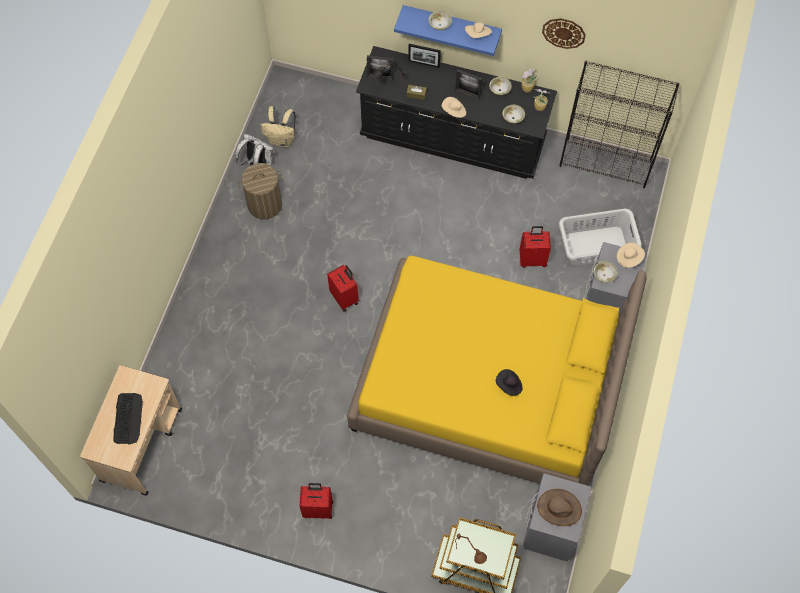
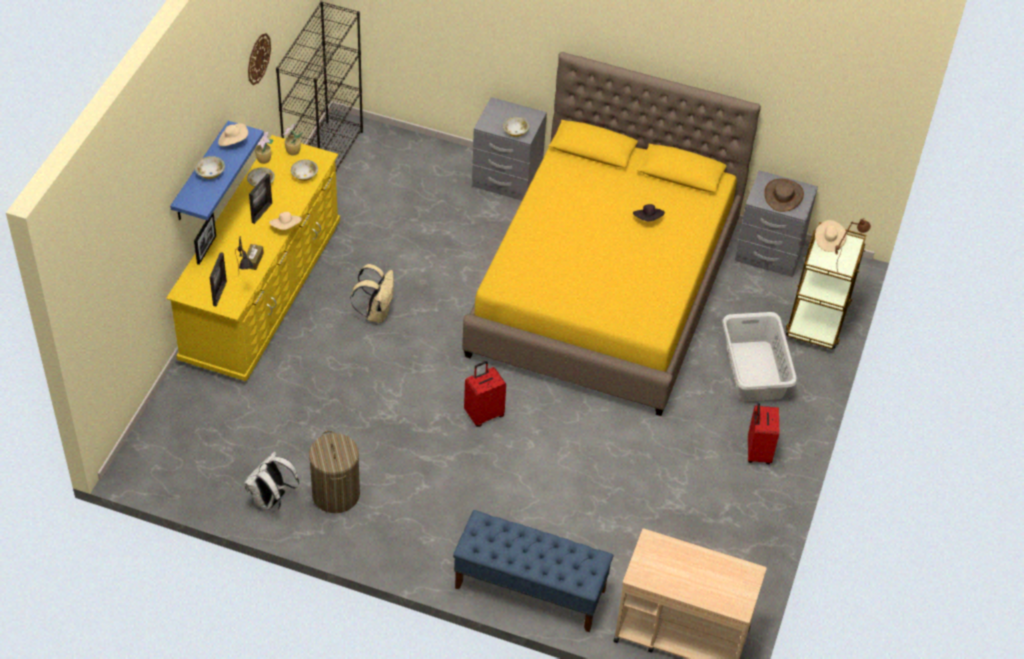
camera: 90 degrees left, 15 degrees down
keyboard [113,393,143,444] -> none
beige backpack [261,106,296,147] -> beige backpack moved to [350,264,394,323]
black dresser [356,46,557,179] -> yellow dresser [166,135,340,381]
red suitcase [519,226,551,268] -> none
grey laundry basket [559,209,641,266] -> grey laundry basket moved to [722,312,797,401]
beige hat [617,243,645,268] -> beige hat moved to [815,220,847,252]
none -> blue bench [453,510,613,632]

